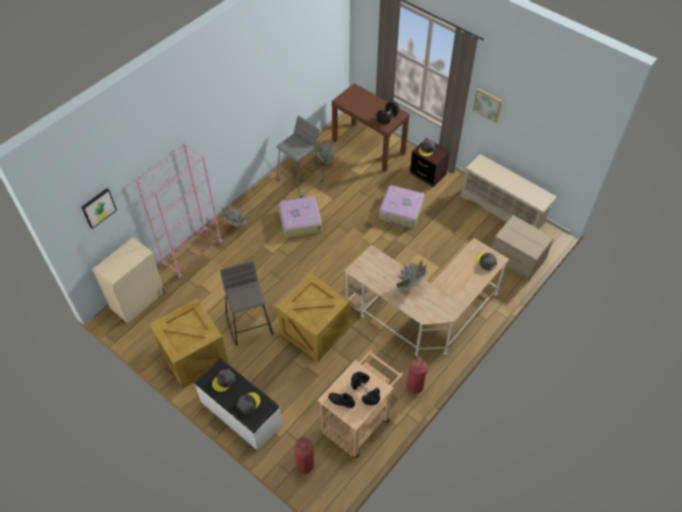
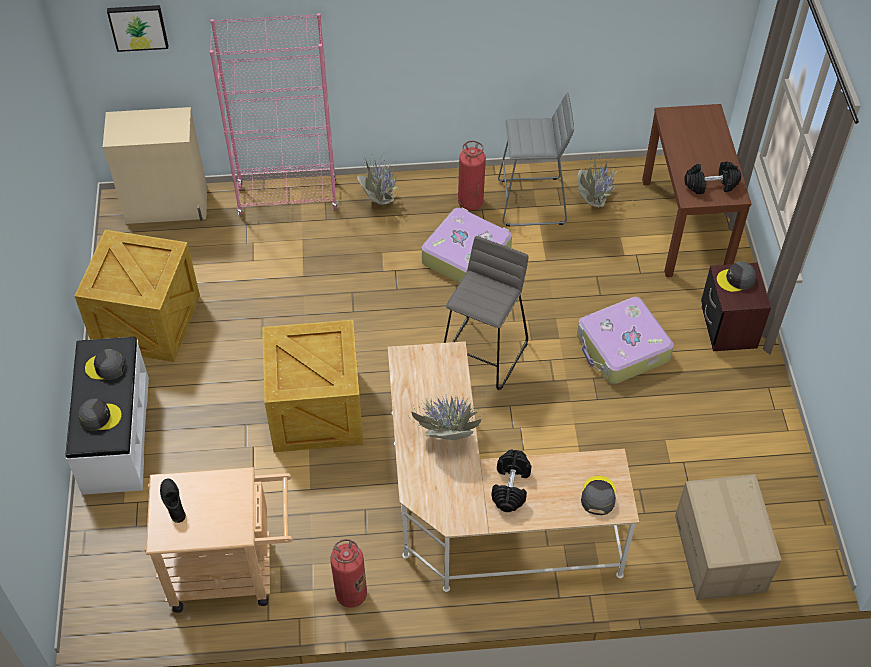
camera: 45 degrees right, 0 degrees up
grey stool [220,261,273,346] -> grey stool moved to [444,236,528,390]
fire extinguisher [294,437,314,474] -> fire extinguisher moved to [458,140,486,210]
black dumbbell [351,371,380,405] -> black dumbbell moved to [491,450,532,512]
beige shoe rack [461,154,557,229] -> none
picture [473,88,502,123] -> none

